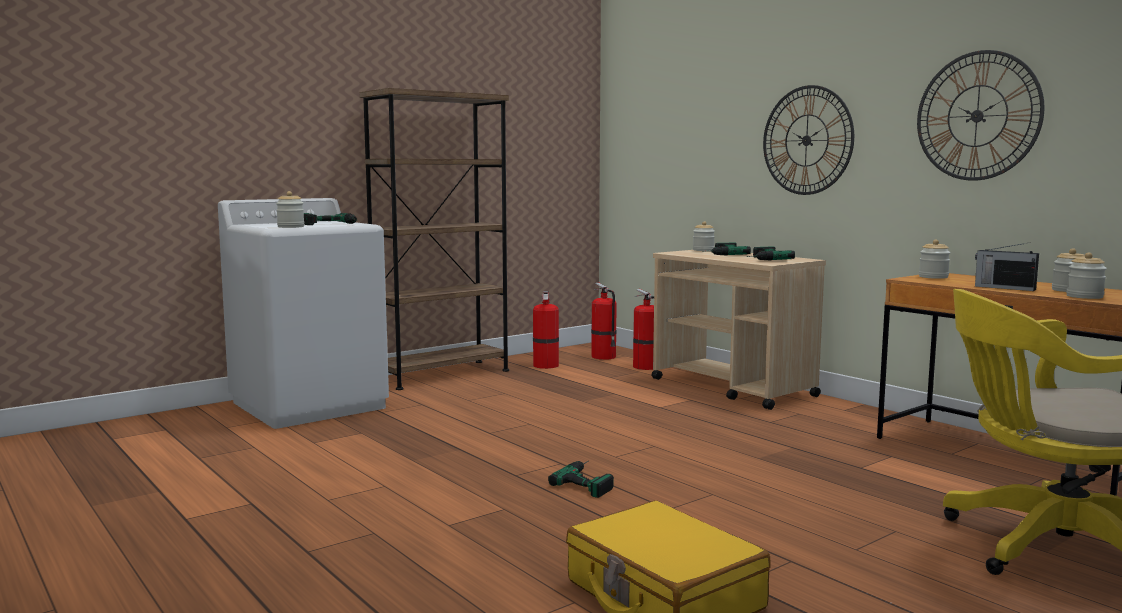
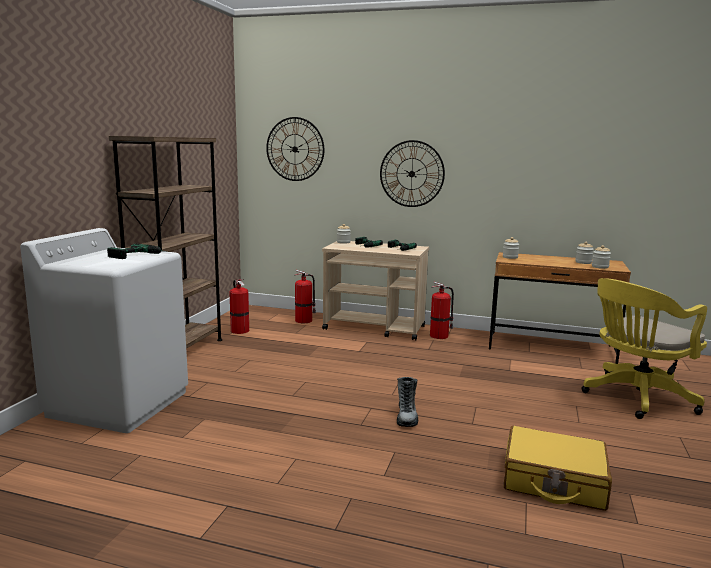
camera: 35 degrees left, 5 degrees up
jar [276,191,304,228] -> none
power drill [548,461,614,498] -> boot [397,377,418,427]
fire extinguisher [591,283,617,360] -> fire extinguisher moved to [430,282,454,339]
wall clock [917,50,1045,181] -> wall clock moved to [266,117,324,181]
radio [975,242,1039,291] -> none

